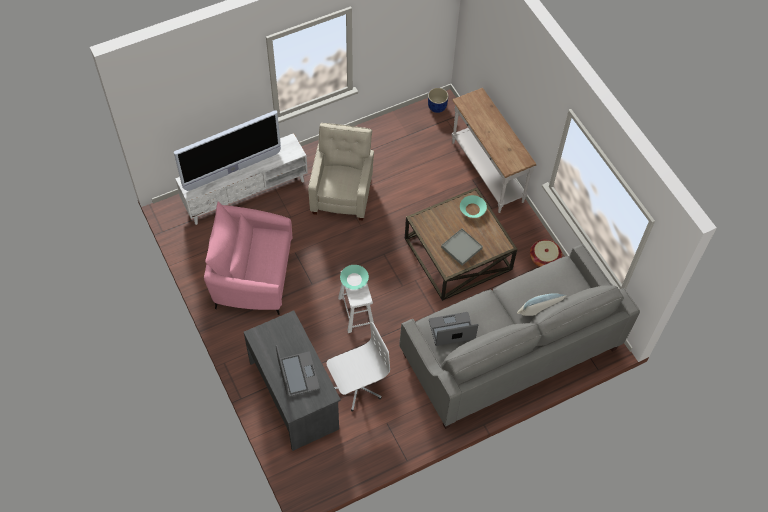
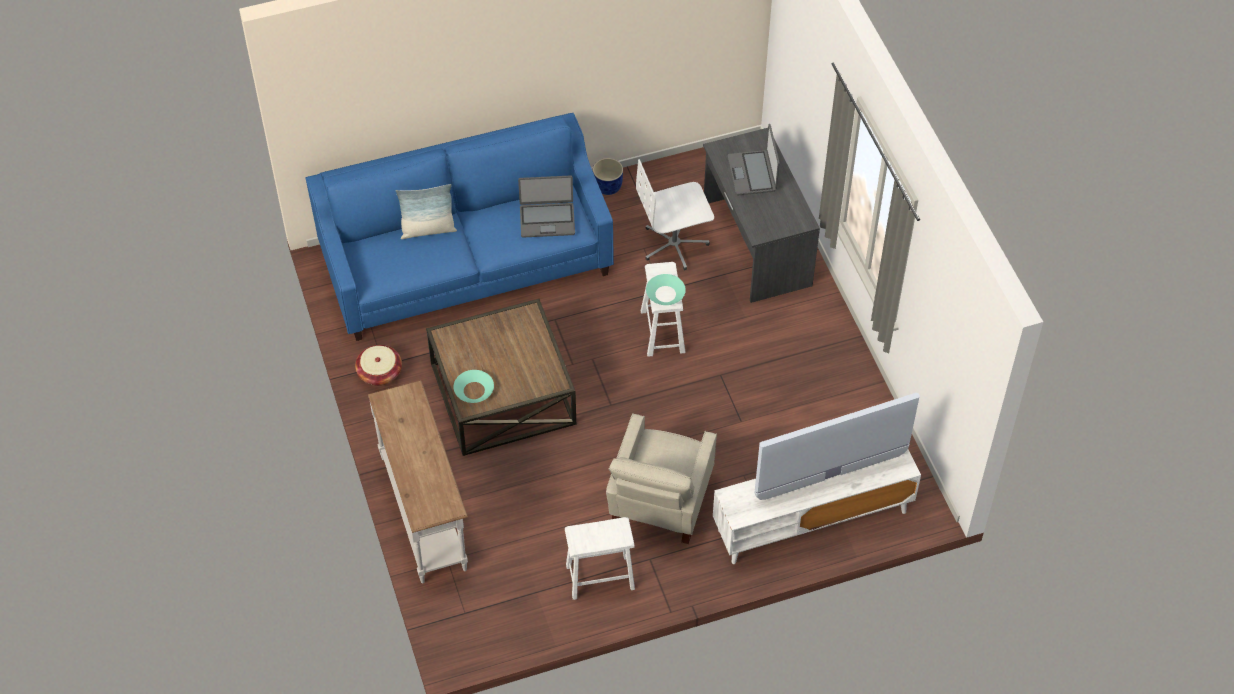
camera: 170 degrees left, 5 degrees down
pink armchair [204,201,293,315] -> none
grey sofa [399,244,640,429] -> blue sofa [305,113,614,341]
blue planter [428,88,449,113] -> blue planter moved to [593,158,623,195]
grey tray [441,228,483,265] -> none
none -> white stool [565,517,635,600]

